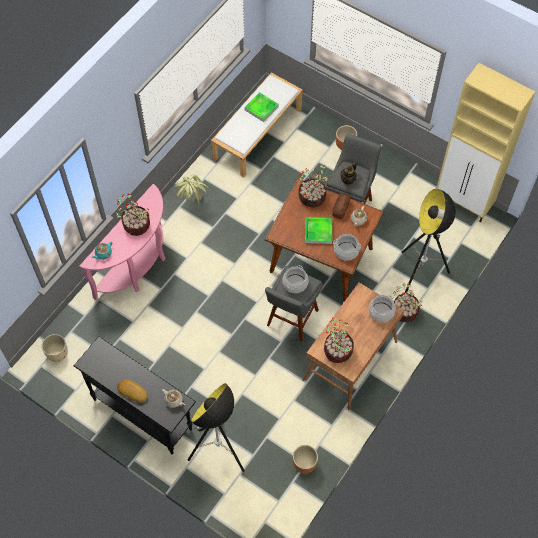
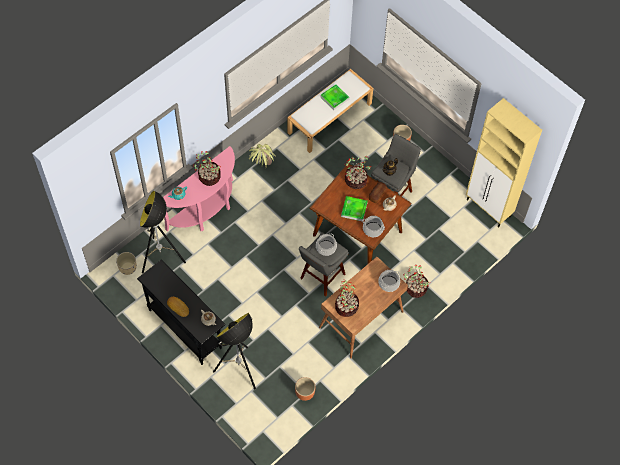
camera: 10 degrees right, 0 degrees up
floor lamp [401,189,456,293] -> floor lamp moved to [140,191,186,273]

